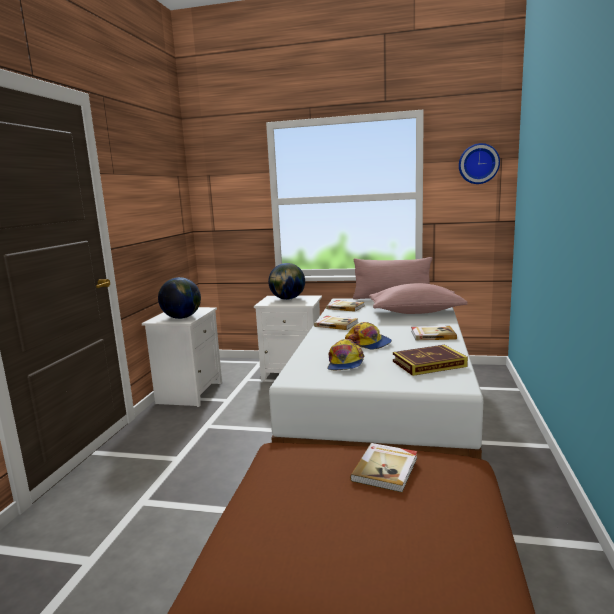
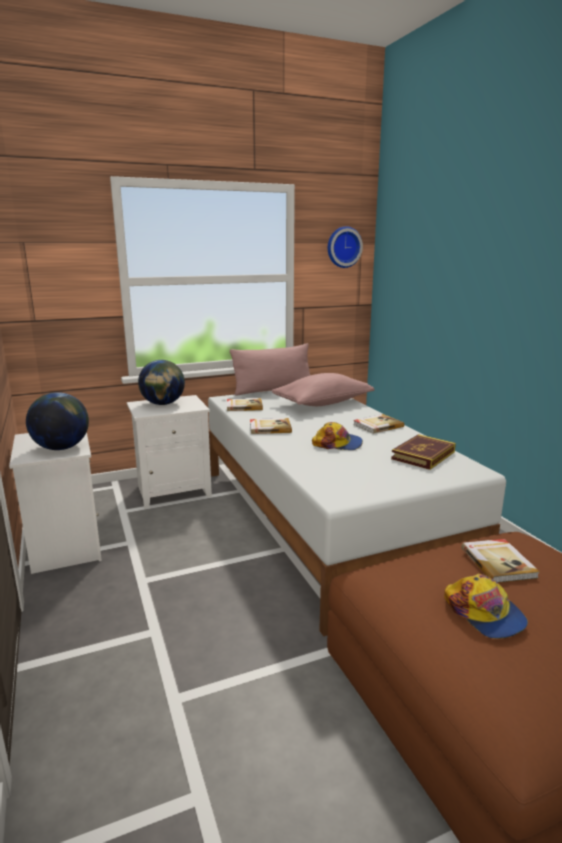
camera: 35 degrees left, 5 degrees up
cap [327,339,364,370] -> cap moved to [444,574,528,639]

